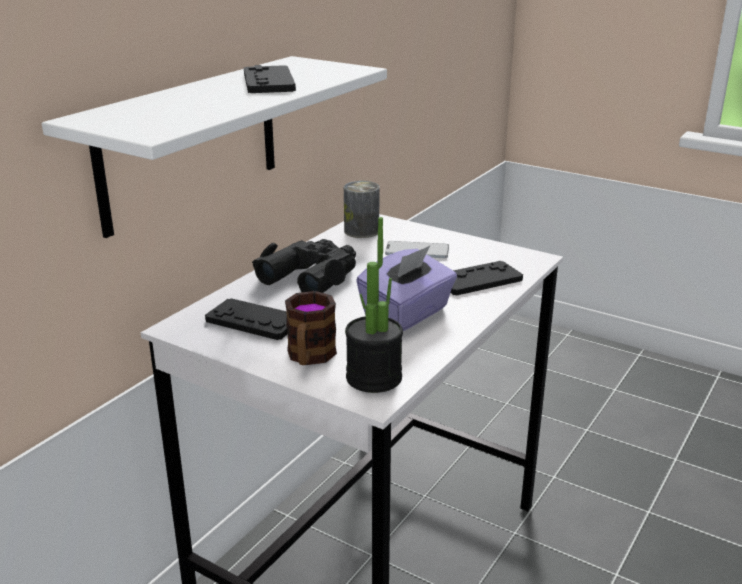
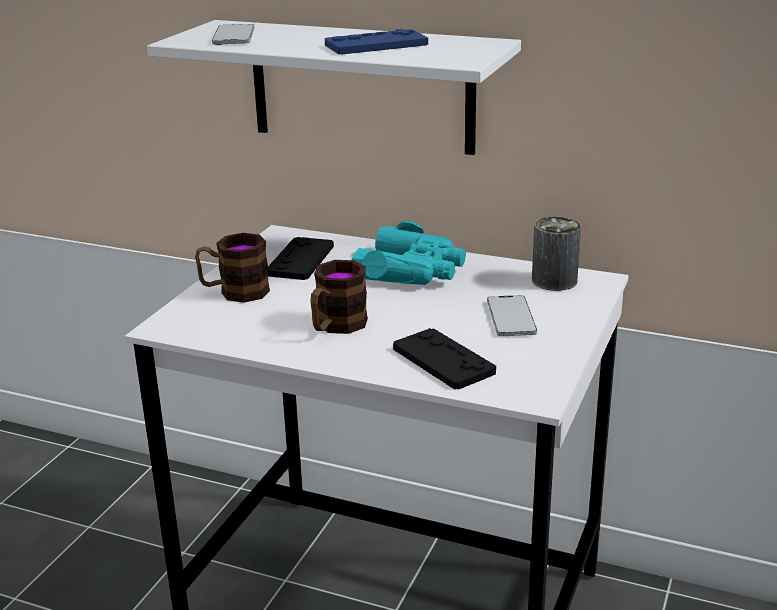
camera: 80 degrees right, 0 degrees up
black game controller [244,65,296,93] -> blue game controller [325,29,428,55]
black binoculars [252,239,356,293] -> turquoise binoculars [352,221,466,285]
potted plant [345,217,403,393] -> none
purple tissue box [356,245,457,331] -> mug [310,260,368,334]
none -> phone [212,24,254,45]

